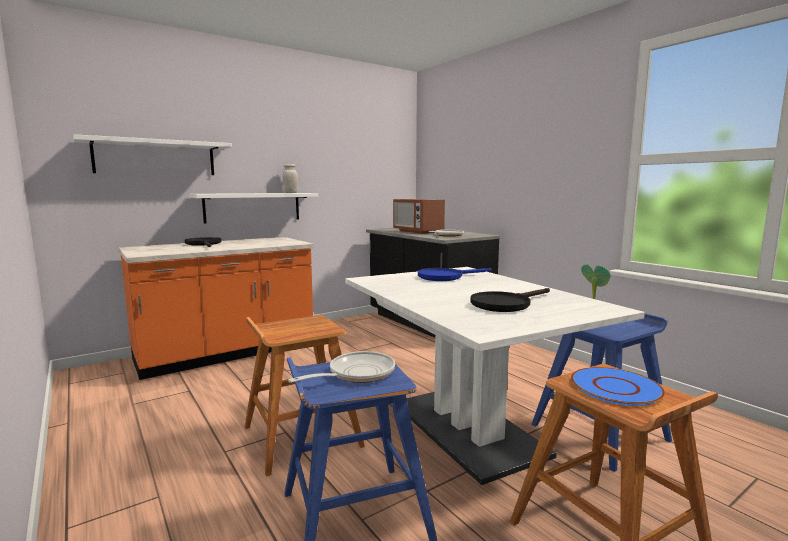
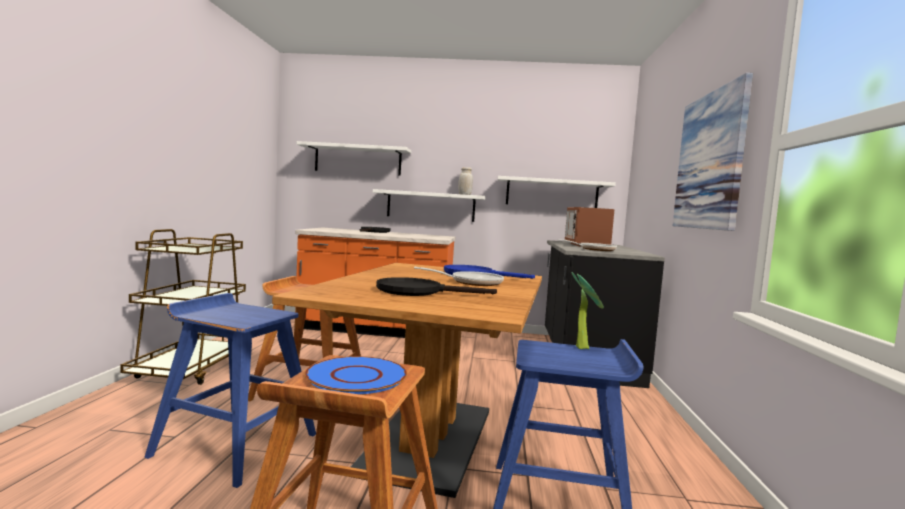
camera: 40 degrees right, 5 degrees down
frying pan [288,351,395,383] -> frying pan moved to [414,267,504,286]
white dining table [345,267,645,485] -> brown dining table [272,263,542,498]
none -> brown cart [120,229,246,385]
none -> white shelf [498,176,616,208]
none -> picture [673,73,753,231]

